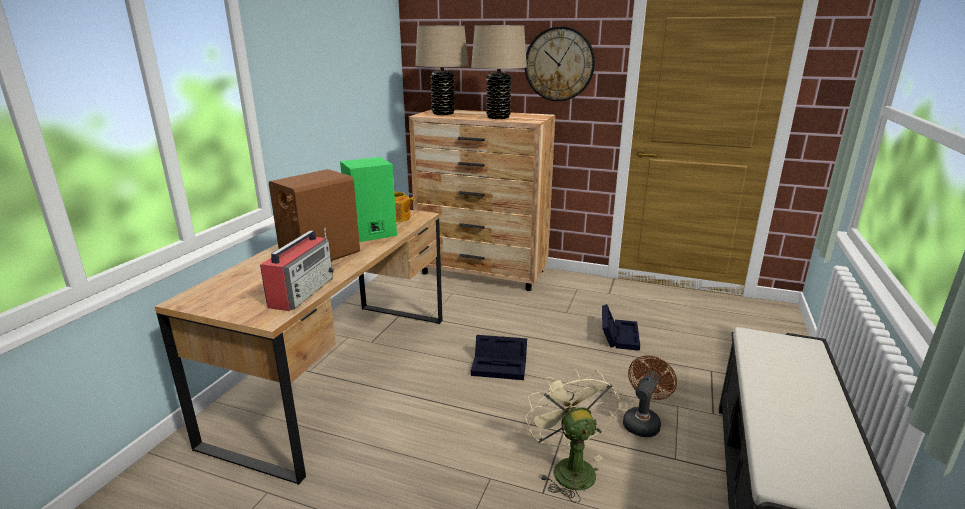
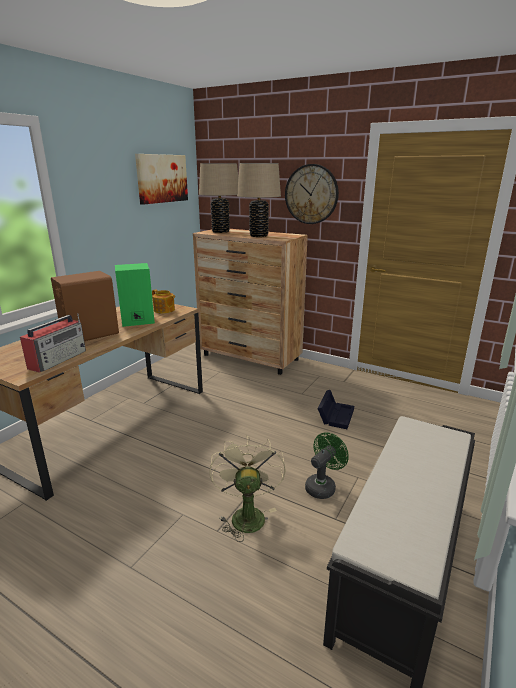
camera: 10 degrees right, 0 degrees up
black storage box [471,335,527,380] -> none
brown fan [623,355,677,437] -> green fan [305,432,349,499]
none -> picture [135,154,188,205]

